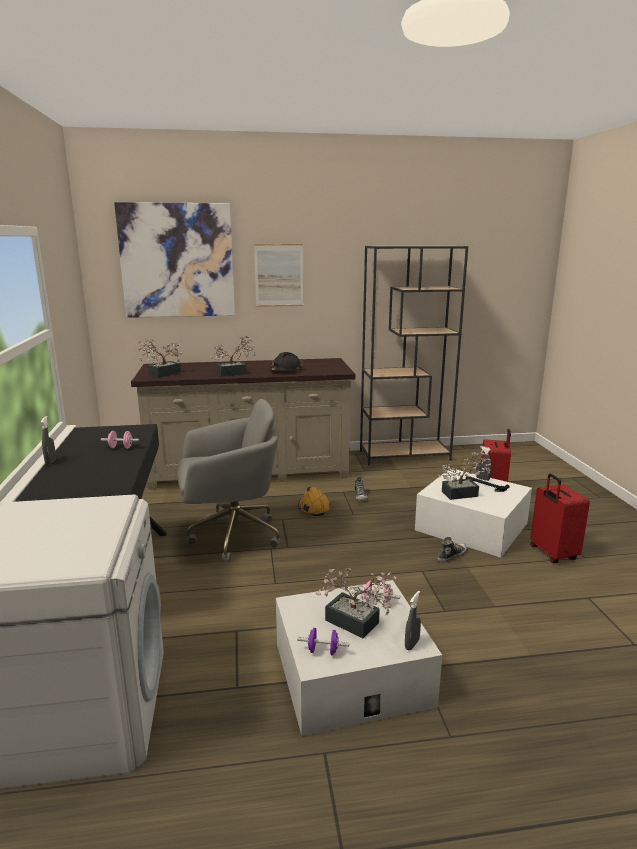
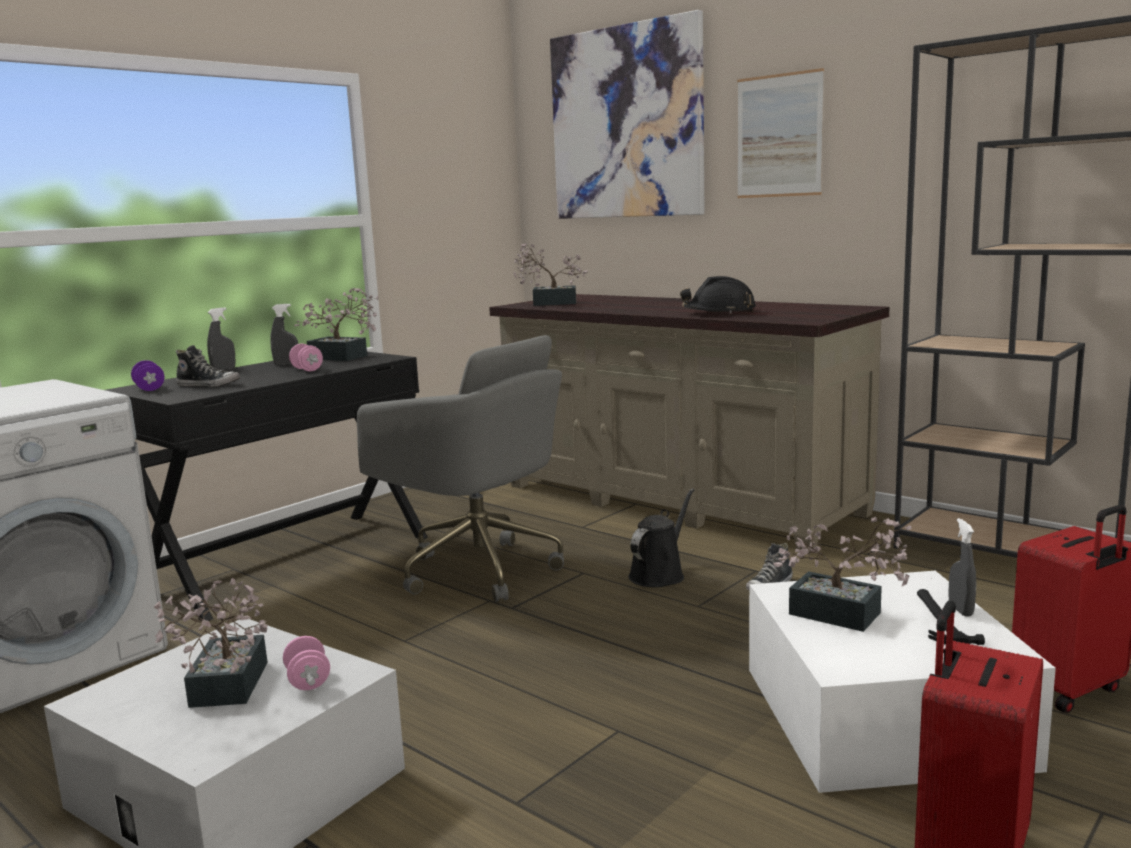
camera: 50 degrees right, 5 degrees down
potted plant [210,336,256,376] -> potted plant moved to [294,288,379,361]
purple dumbbell [297,628,349,655] -> purple dumbbell moved to [131,360,164,391]
orange hard hat [298,487,330,516] -> black watering can [628,488,694,587]
grey spray bottle [405,591,421,650] -> grey spray bottle moved to [270,304,298,366]
shoe [437,537,467,562] -> shoe moved to [176,345,240,387]

